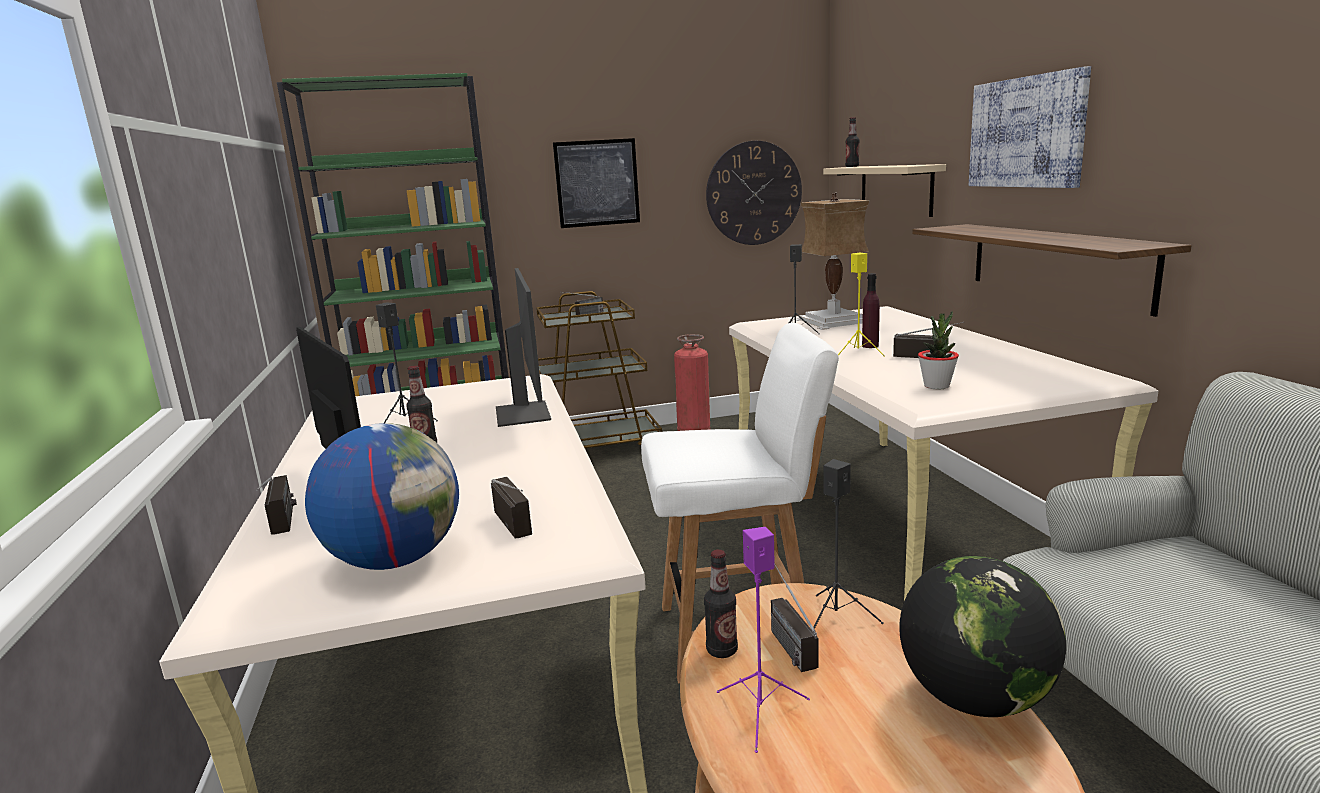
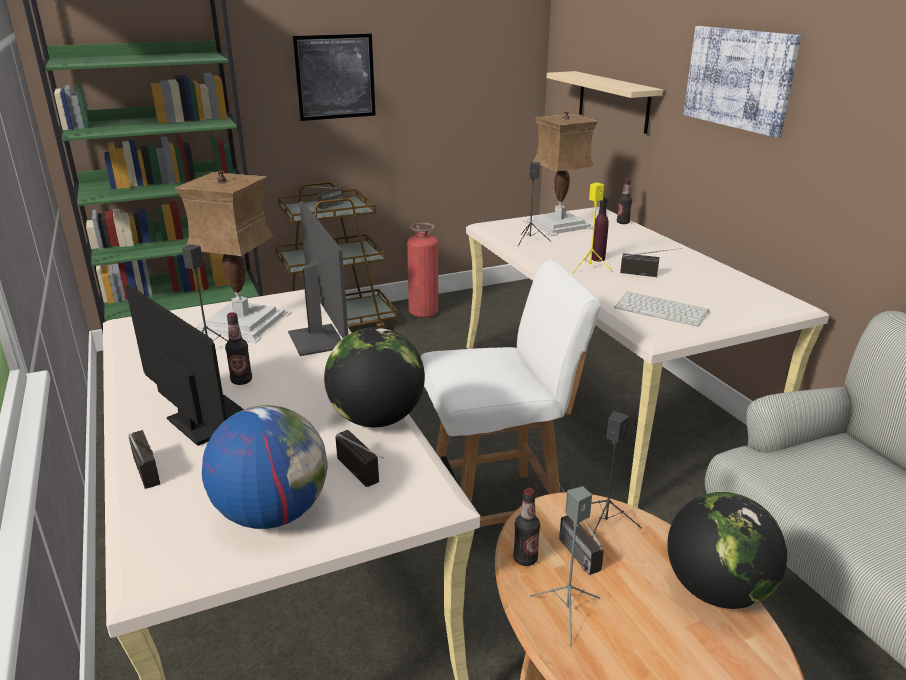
camera: 10 degrees left, 10 degrees up
wall clock [706,141,802,245] -> none
purple speaker [717,527,810,753] -> grey speaker [530,486,600,647]
bottle [845,117,860,167] -> bottle moved to [617,177,632,224]
shelf [912,224,1192,317] -> none
potted plant [918,311,959,389] -> keyboard [614,291,710,327]
none -> table lamp [175,171,292,343]
none -> globe [324,327,425,427]

